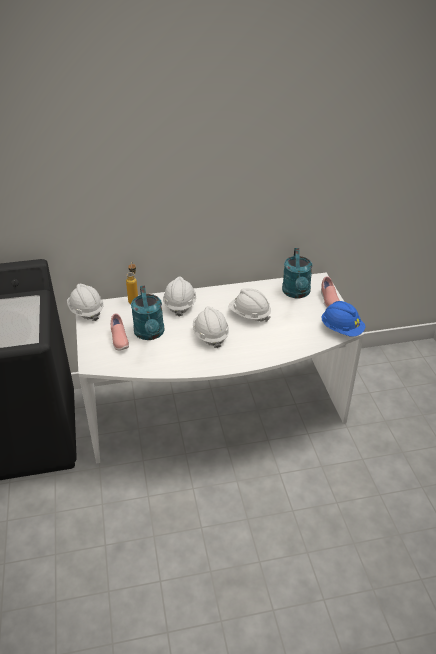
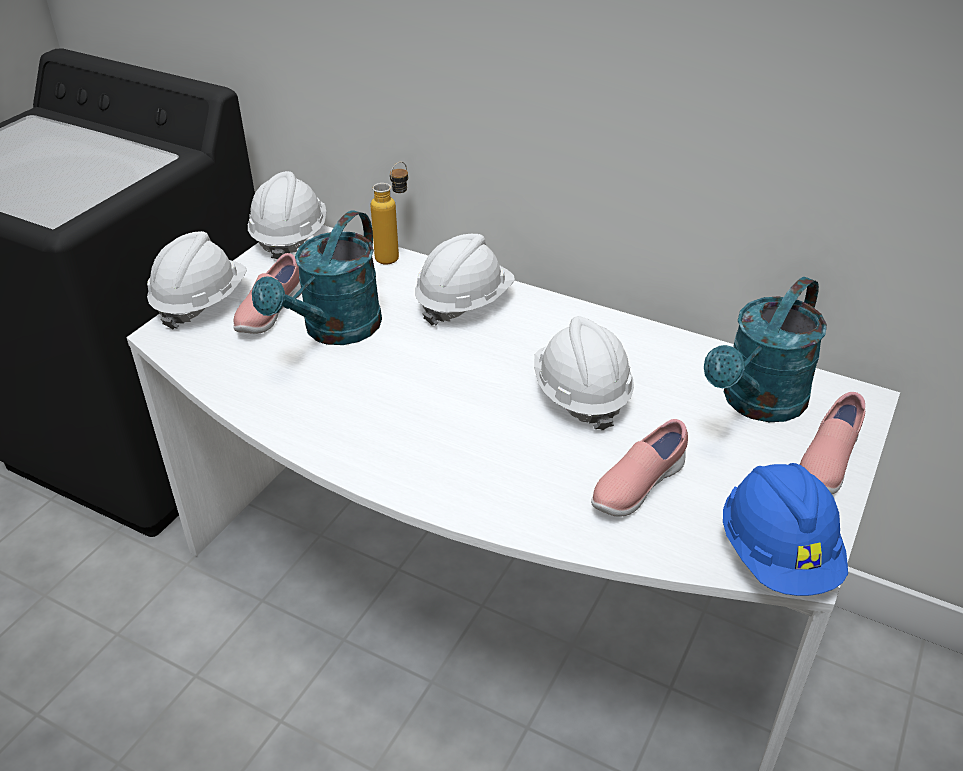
camera: 40 degrees right, 0 degrees up
white hard hat [193,306,229,348] -> white hard hat moved to [147,231,247,329]
none -> pink shoe [591,419,688,517]

